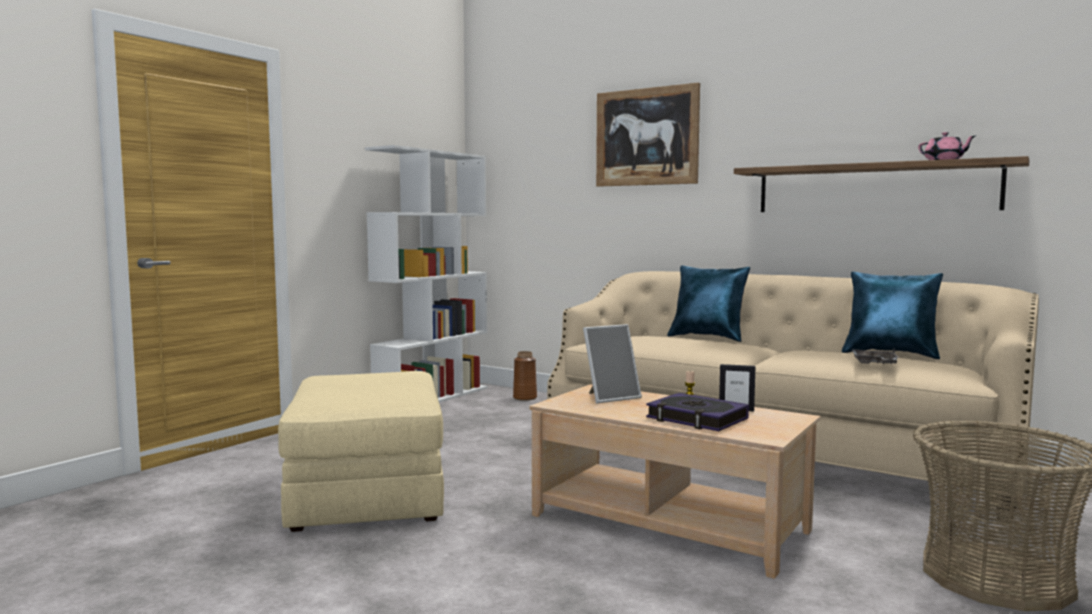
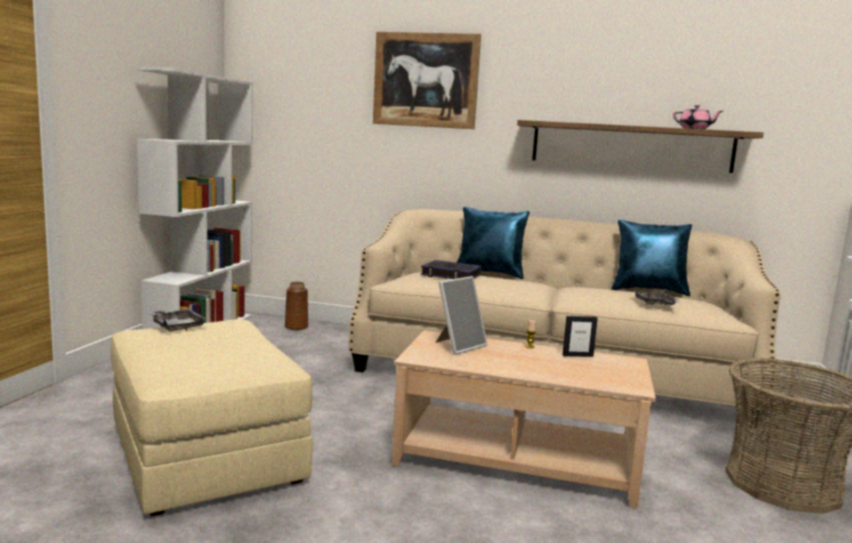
camera: 20 degrees left, 5 degrees up
book [646,393,749,431] -> book moved to [421,260,482,279]
none -> grey tray [149,309,207,332]

